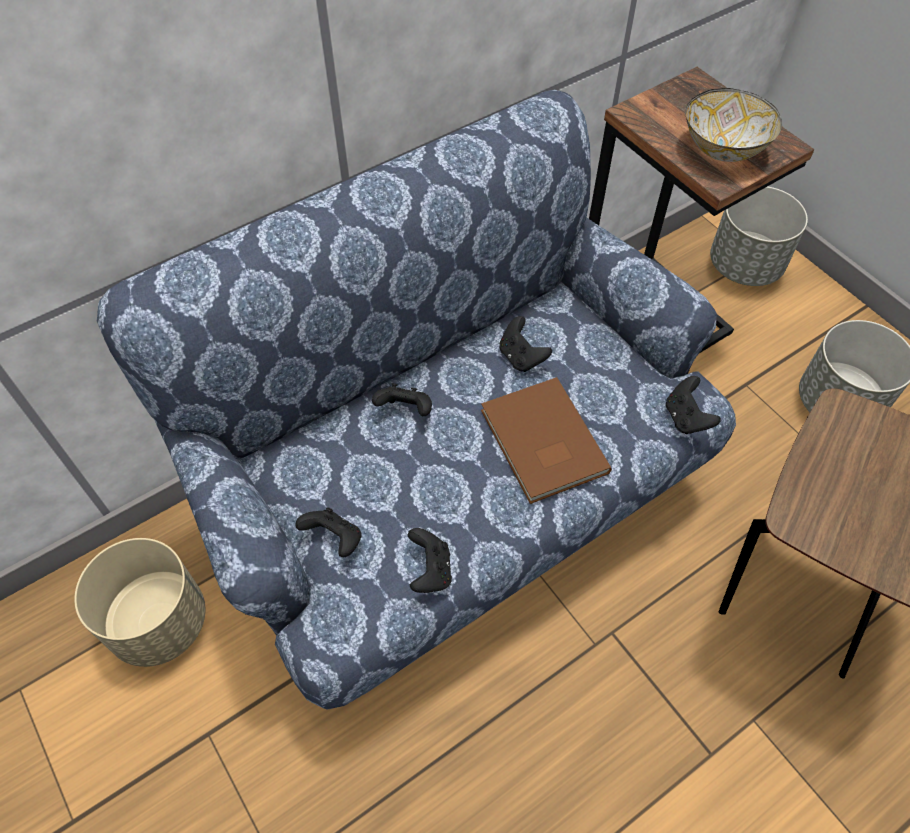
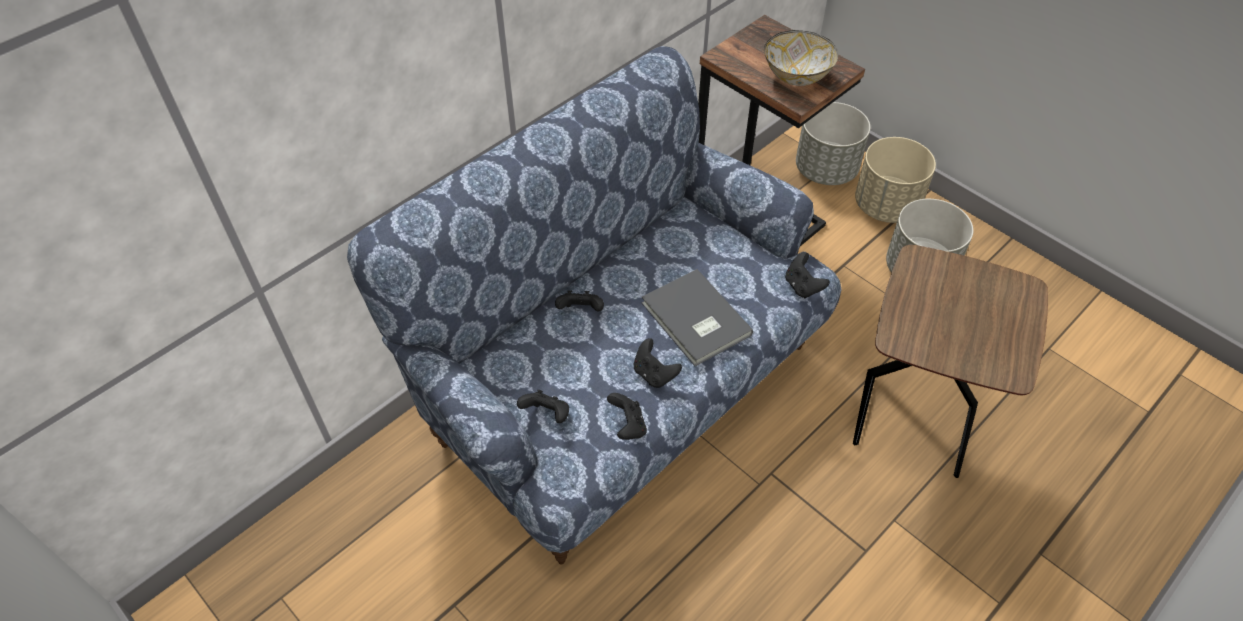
camera: 10 degrees left, 5 degrees down
beige planter [74,538,205,667] -> beige planter moved to [855,137,936,223]
brown book [481,377,612,504] -> grey book [641,269,753,366]
black game controller [499,316,552,372] -> black game controller moved to [634,338,682,388]

